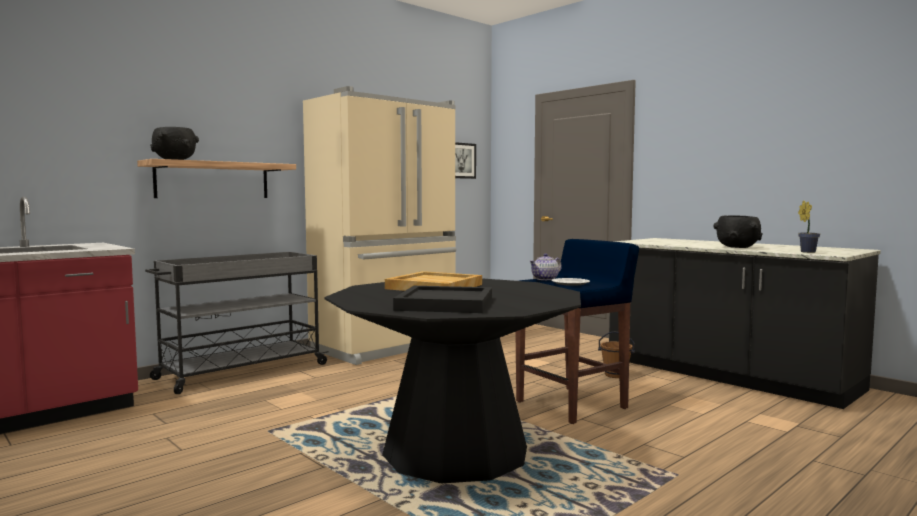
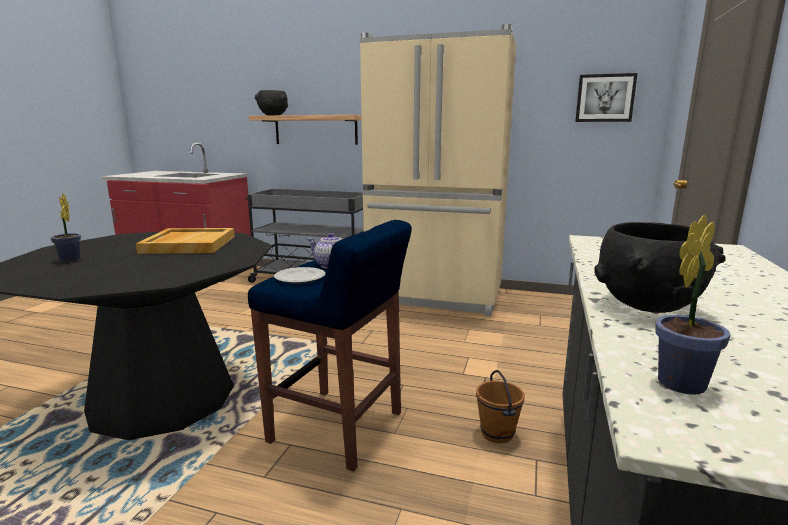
camera: 60 degrees right, 10 degrees up
black tray [393,286,492,313] -> potted plant [51,194,81,262]

